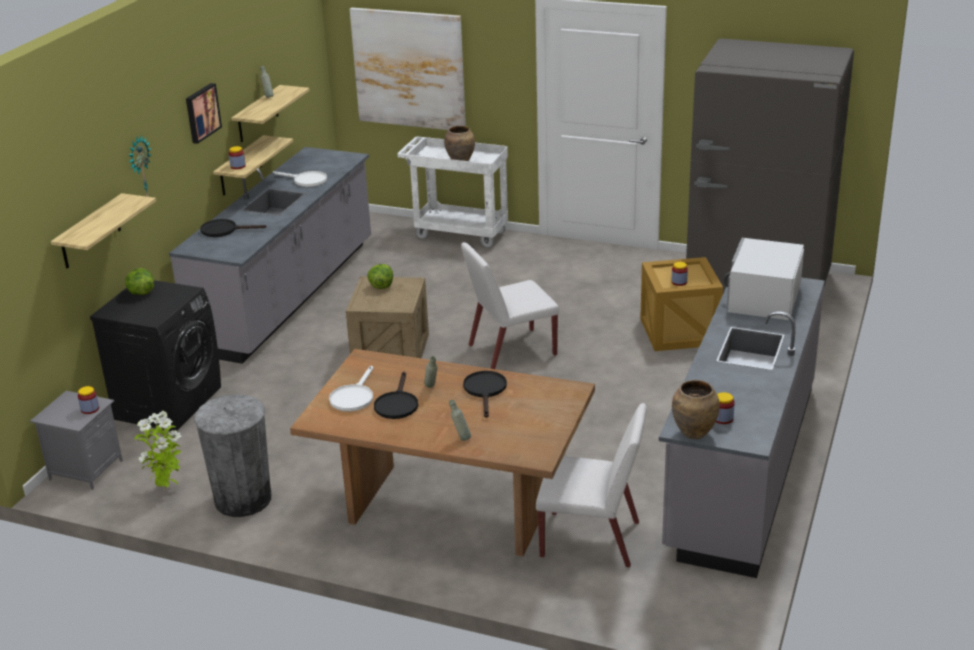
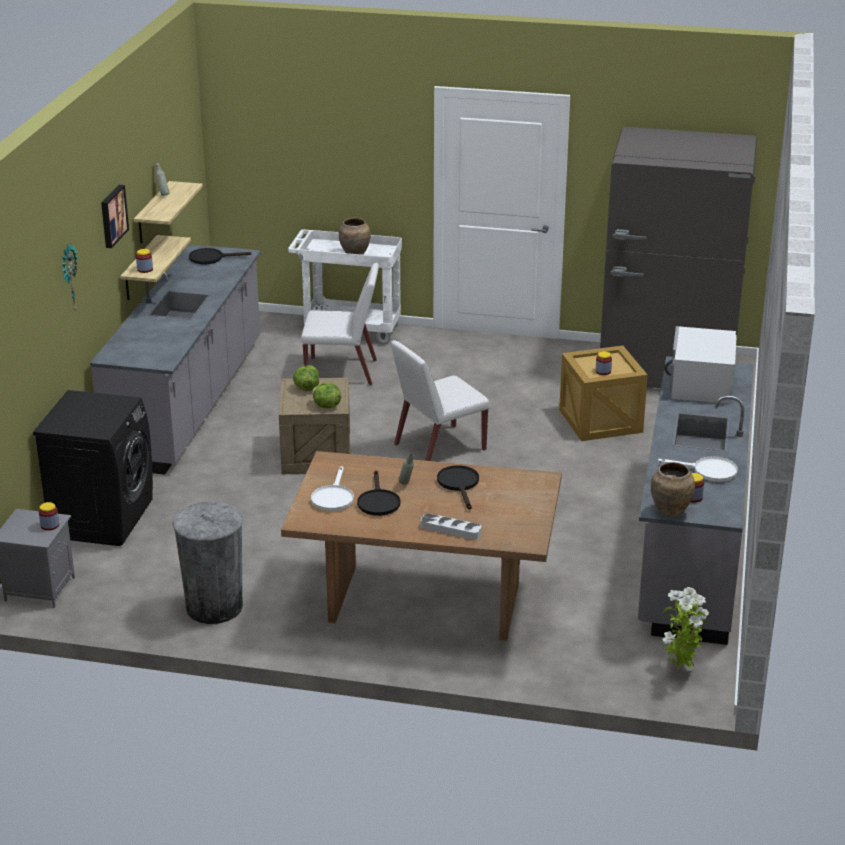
camera: 10 degrees left, 0 degrees up
shelf [51,193,156,268] -> none
lettuce [125,268,154,295] -> lettuce moved to [312,382,341,408]
potted plant [135,411,182,489] -> potted plant moved to [662,587,709,671]
black frying pan [200,219,266,237] -> black frying pan moved to [189,248,251,264]
white frying pan [273,171,327,187] -> white frying pan moved to [658,456,738,482]
picture [350,8,466,130] -> none
grey bottle [449,400,471,441] -> grey tray [420,513,482,540]
white chair [536,403,647,568] -> white chair moved to [301,263,379,385]

